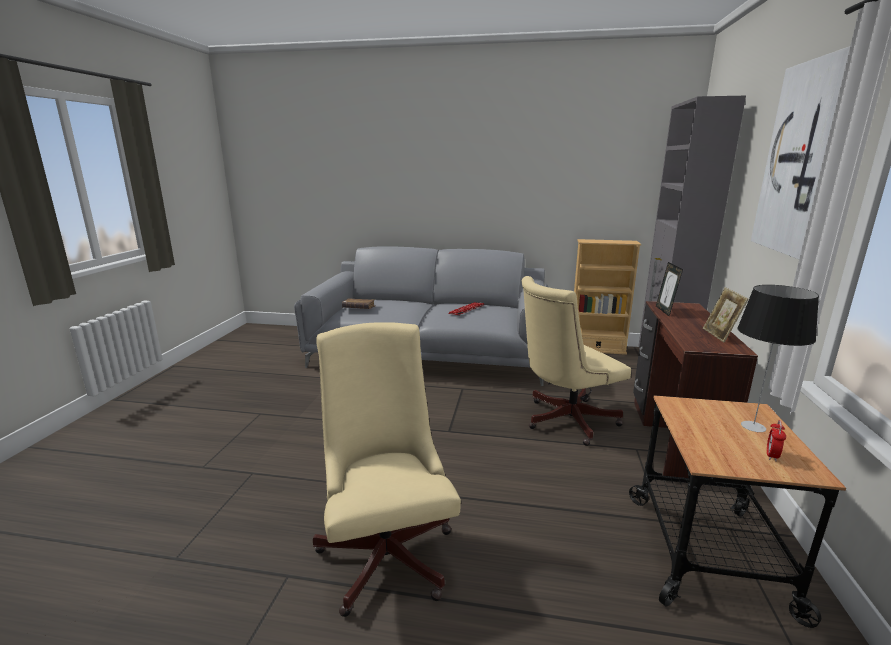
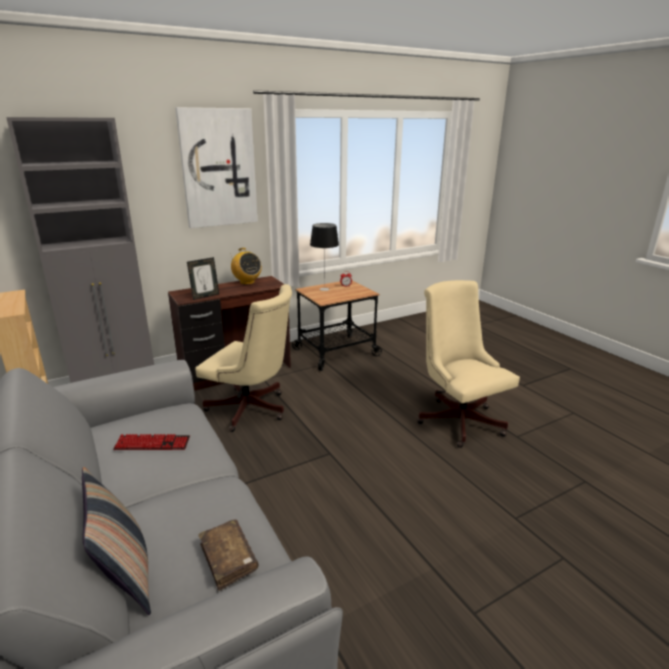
camera: 130 degrees left, 5 degrees up
beige office chair [313,322,461,617] -> beige office chair turned 120 degrees clockwise [417,280,520,448]
picture frame [703,287,749,343] -> radio [230,248,262,285]
none -> pillow [82,467,151,615]

